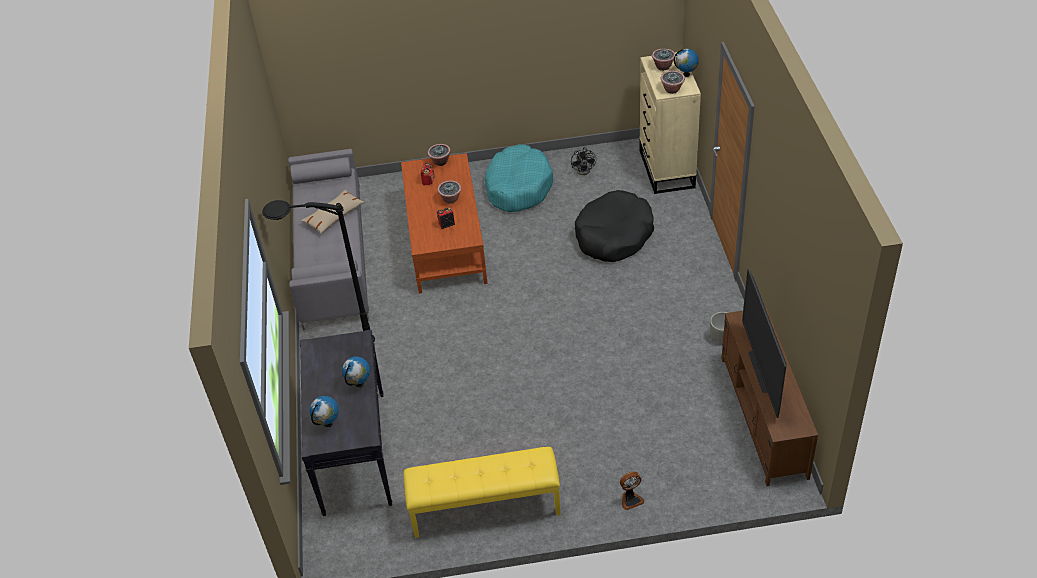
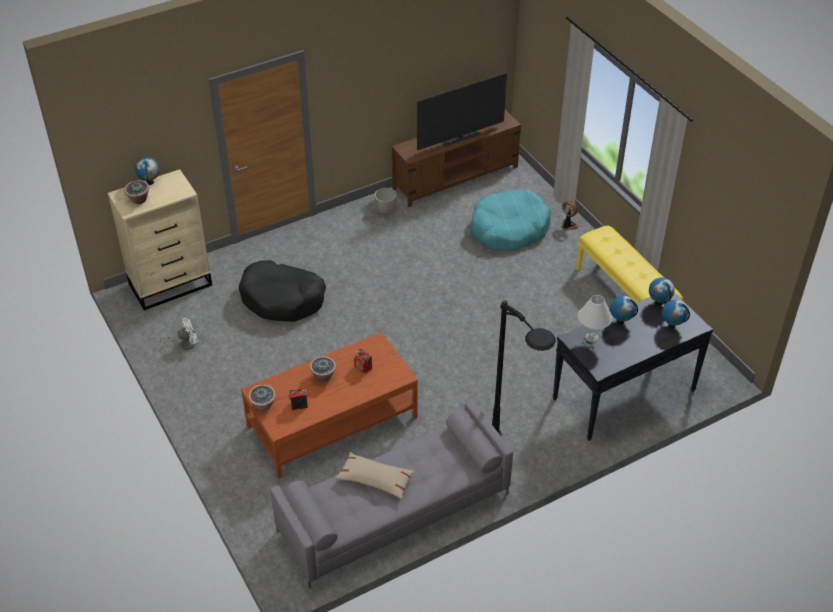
camera: 115 degrees left, 0 degrees up
turquoise dog bed [485,144,553,212] -> turquoise dog bed moved to [470,189,551,251]
black fan [571,148,596,175] -> white fan [160,318,199,350]
potted plant [661,71,685,94] -> none
none -> white table lamp [578,295,612,343]
none -> globe [649,277,675,306]

